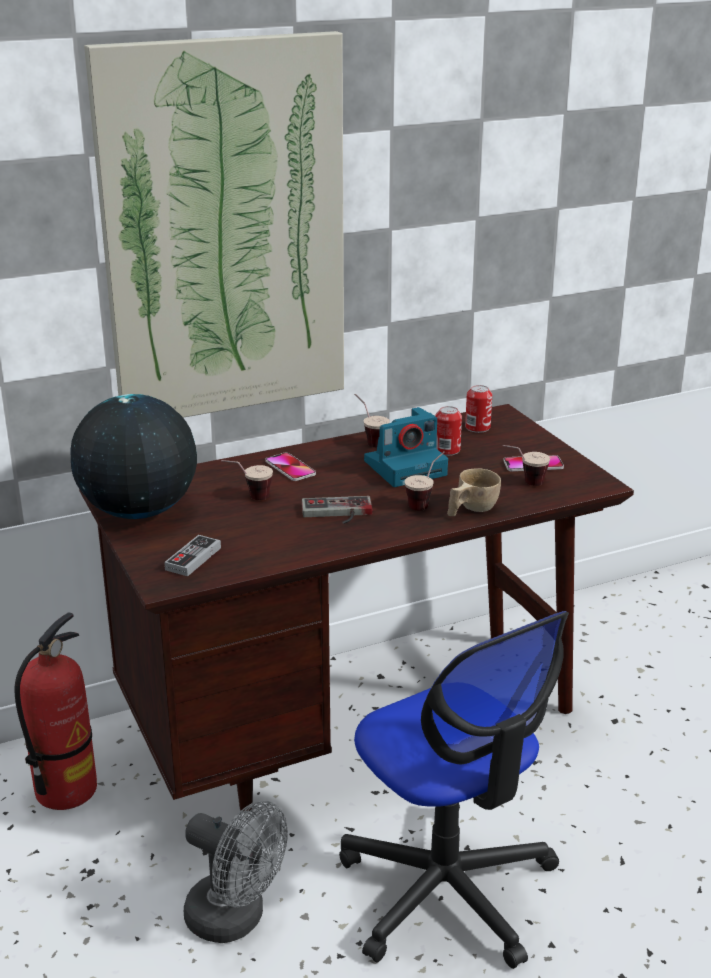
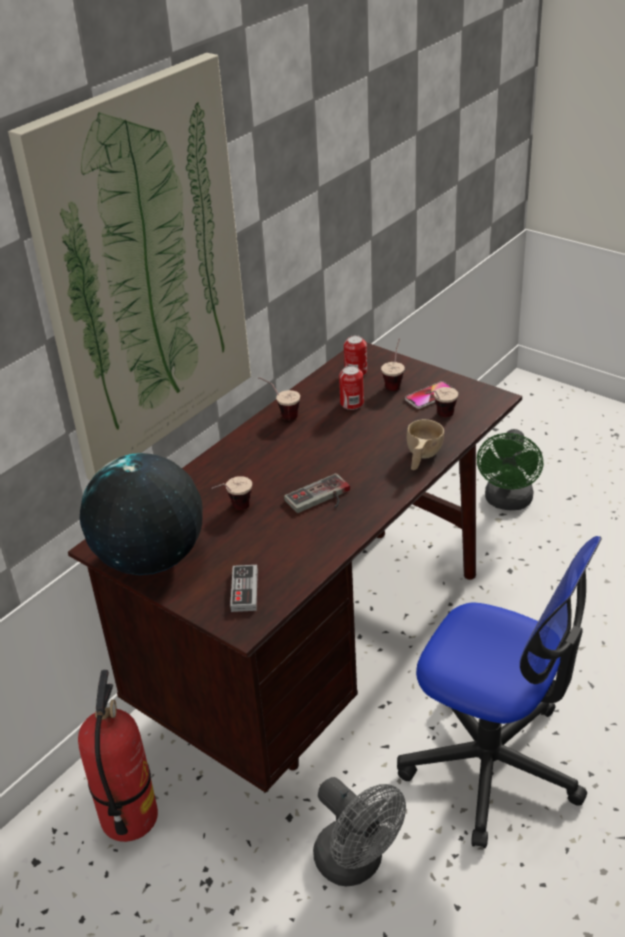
camera: 25 degrees left, 10 degrees up
grey fan [184,801,288,943] -> grey fan turned 45 degrees clockwise [313,777,406,886]
phone [265,453,316,481] -> none
camera [364,407,448,487] -> none
cup [405,451,445,511] -> cup moved to [381,338,405,391]
none -> green fan [477,429,543,510]

